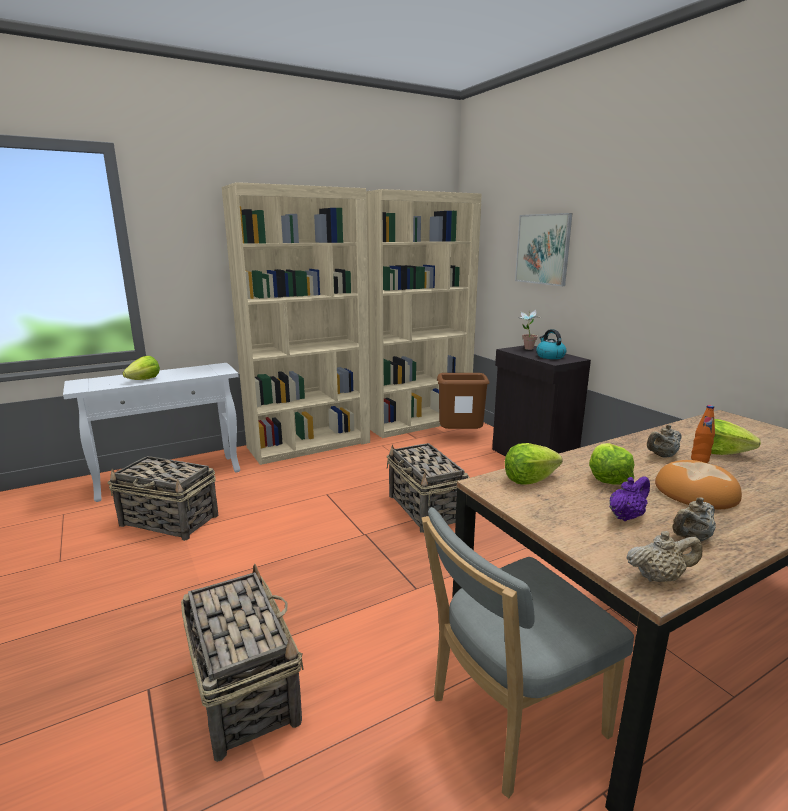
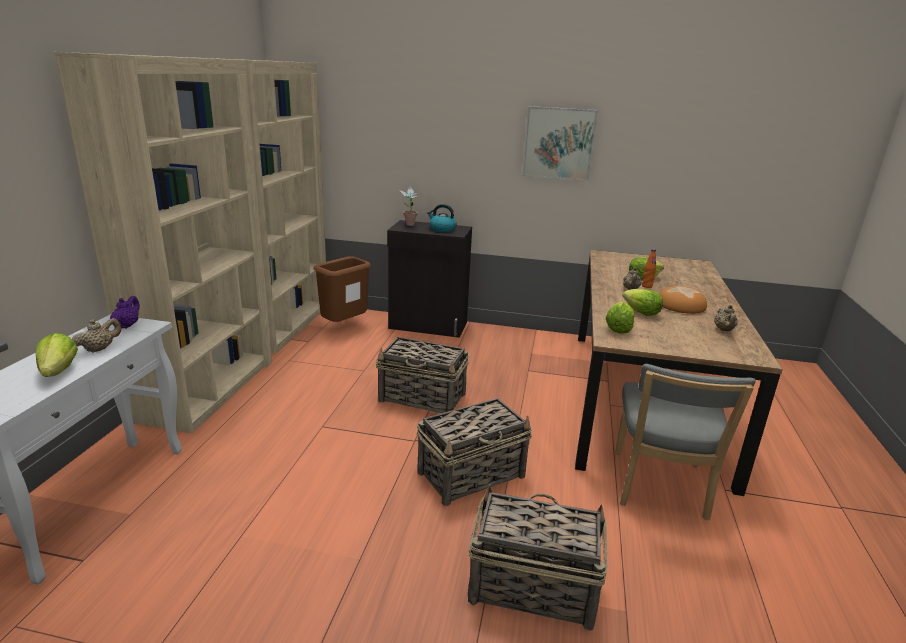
camera: 50 degrees left, 5 degrees up
basket [107,456,219,541] -> basket moved to [417,398,532,506]
picture [515,213,573,286] -> picture moved to [522,106,598,181]
purple teapot [609,476,650,521] -> purple teapot moved to [110,296,140,329]
beige teapot [626,531,702,582] -> beige teapot moved to [72,318,121,353]

